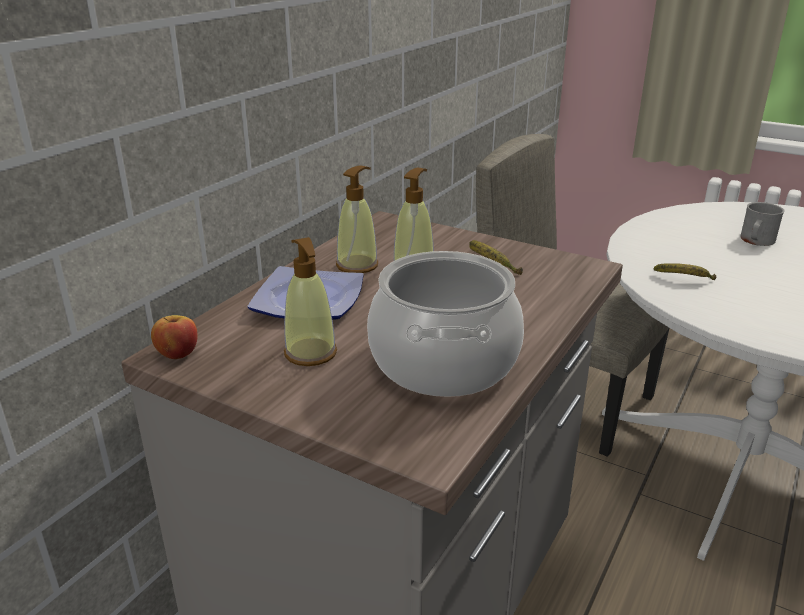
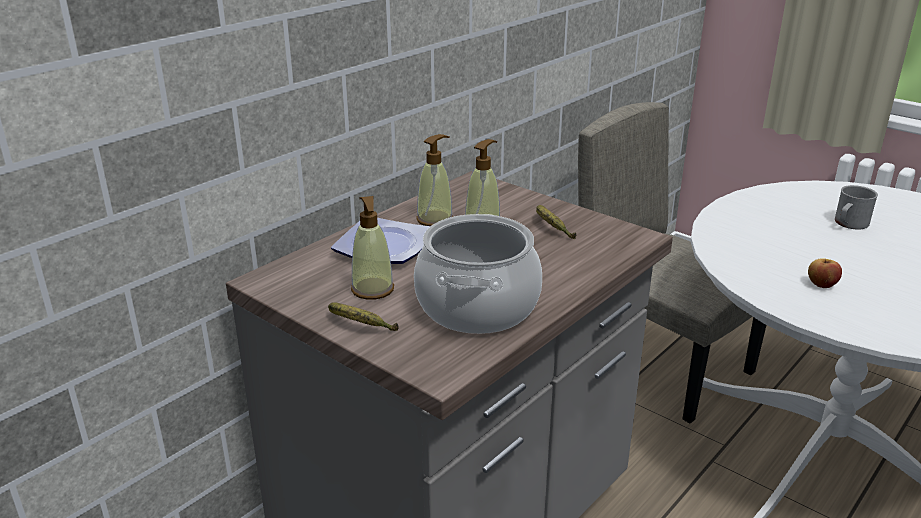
camera: 10 degrees right, 0 degrees up
apple [151,315,198,359] -> apple moved to [808,258,842,288]
banana [654,263,716,280] -> banana moved to [328,302,399,331]

